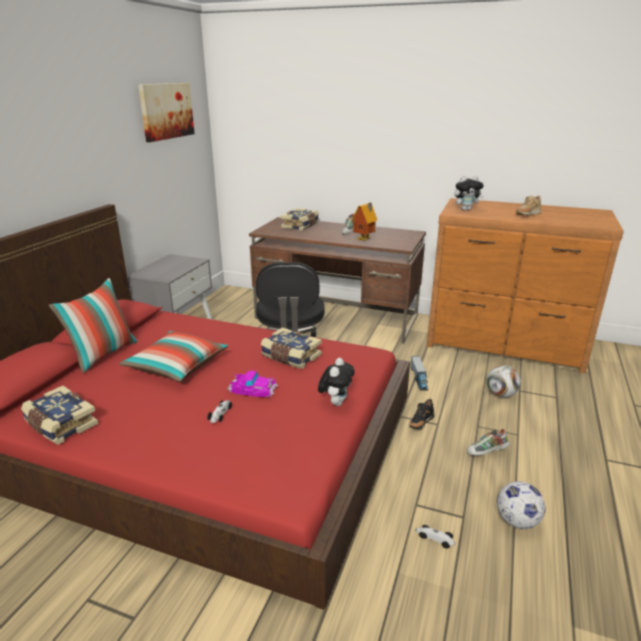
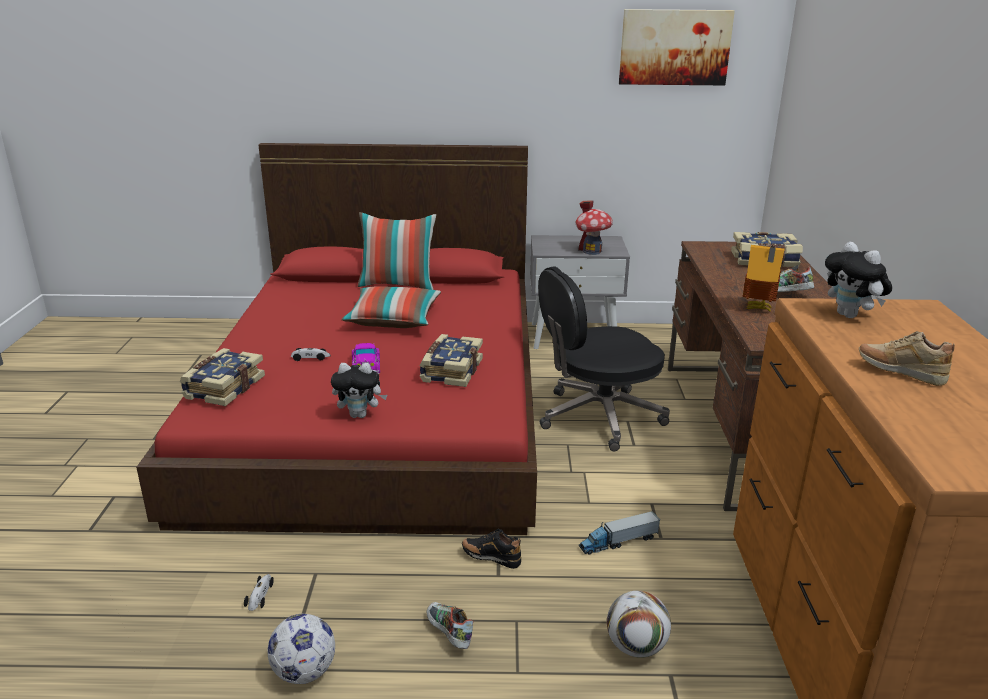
camera: 70 degrees right, 0 degrees up
book [21,386,98,445] -> book moved to [179,348,265,406]
none -> toy house [576,200,613,255]

